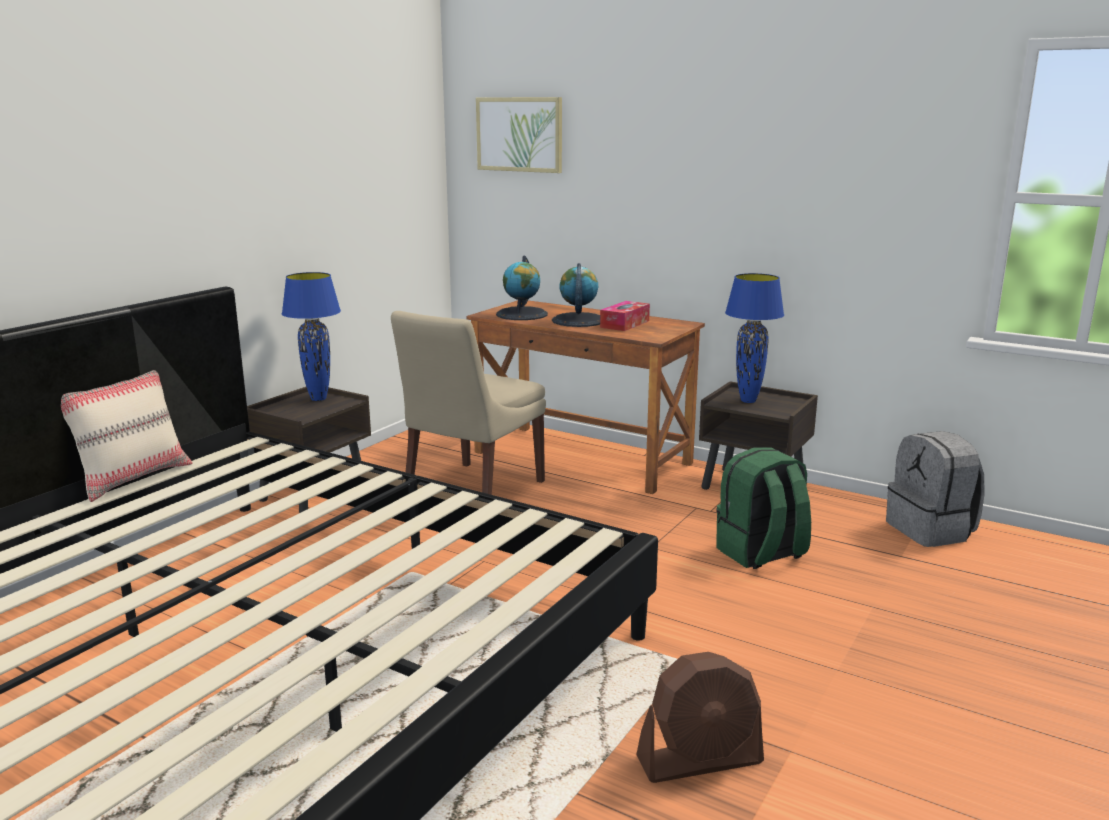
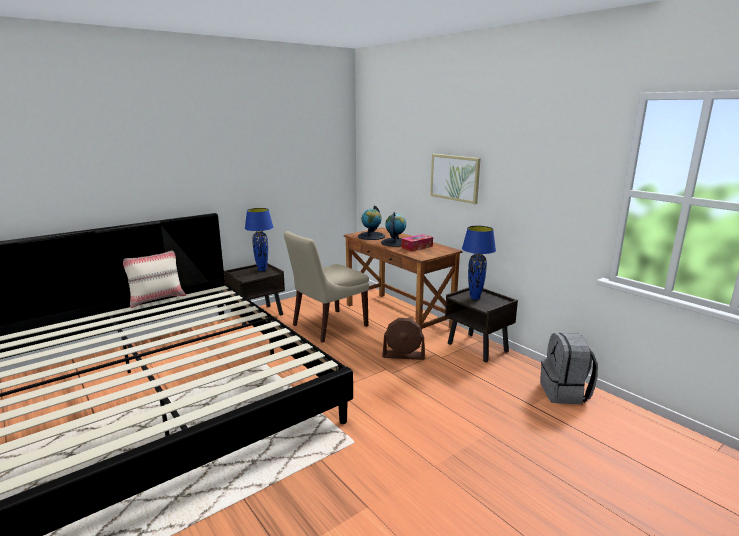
camera: 20 degrees right, 0 degrees up
picture [476,97,562,173] -> picture moved to [430,154,481,204]
brown fan [636,652,764,783] -> brown fan moved to [382,318,425,360]
green backpack [716,447,811,569] -> none

